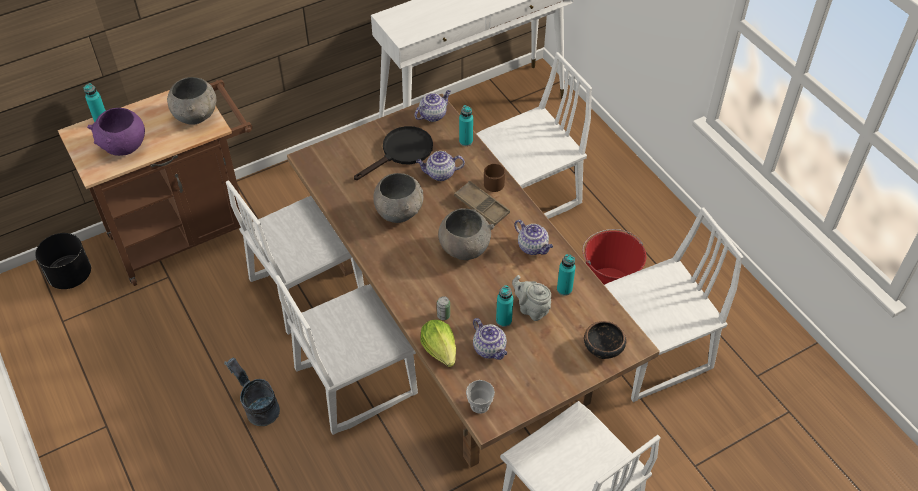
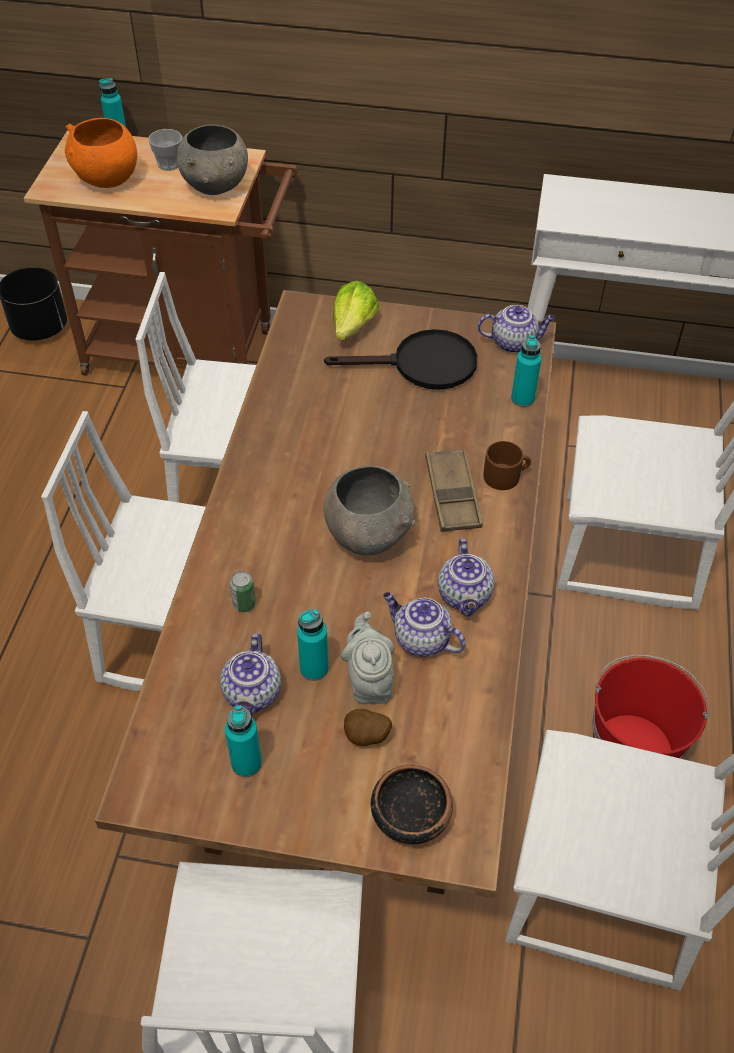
camera: 40 degrees right, 0 degrees up
purple bowl [87,108,145,156] -> orange bowl [65,118,137,188]
grey bucket [224,358,280,426] -> none
grey bowl [373,173,423,223] -> none
teapot [416,151,465,181] -> teapot moved to [383,592,466,657]
lettuce [420,320,456,367] -> lettuce moved to [333,281,379,340]
cup [466,380,495,414] -> cup moved to [148,129,182,171]
turquoise bottle [557,254,576,296] -> turquoise bottle moved to [225,705,262,777]
none -> potato [344,709,392,746]

